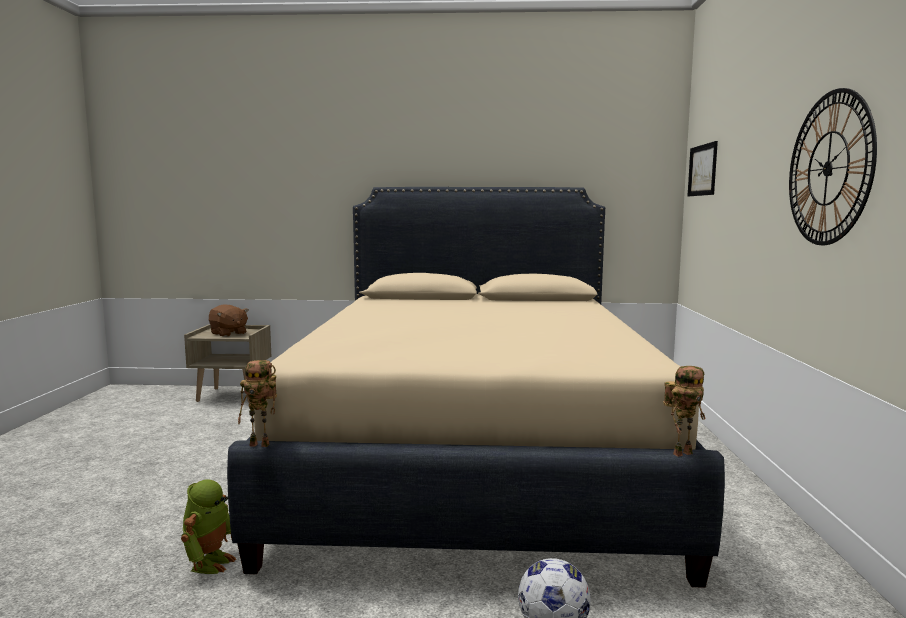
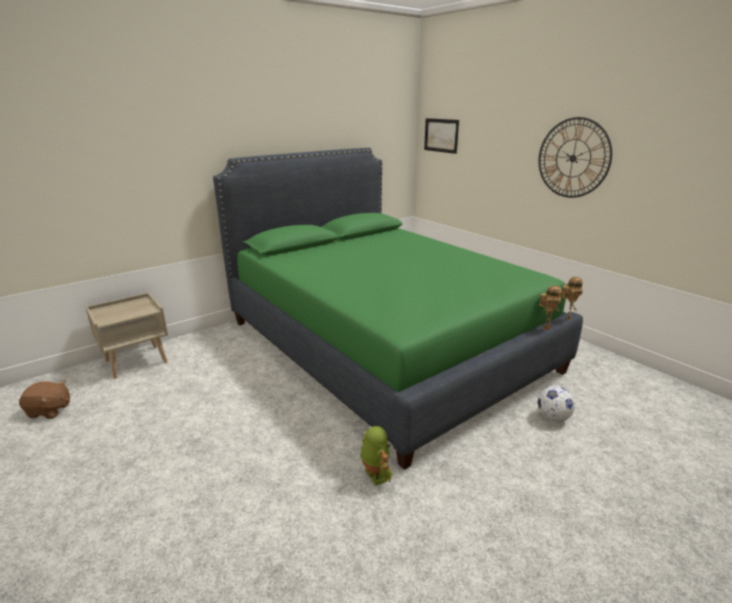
camera: 40 degrees left, 15 degrees up
brown plush toy [209,304,248,337] -> brown plush toy moved to [19,380,70,419]
beige bed [227,187,725,588] -> green bed [213,148,583,470]
toy robot [238,360,277,447] -> toy robot moved to [539,285,562,331]

